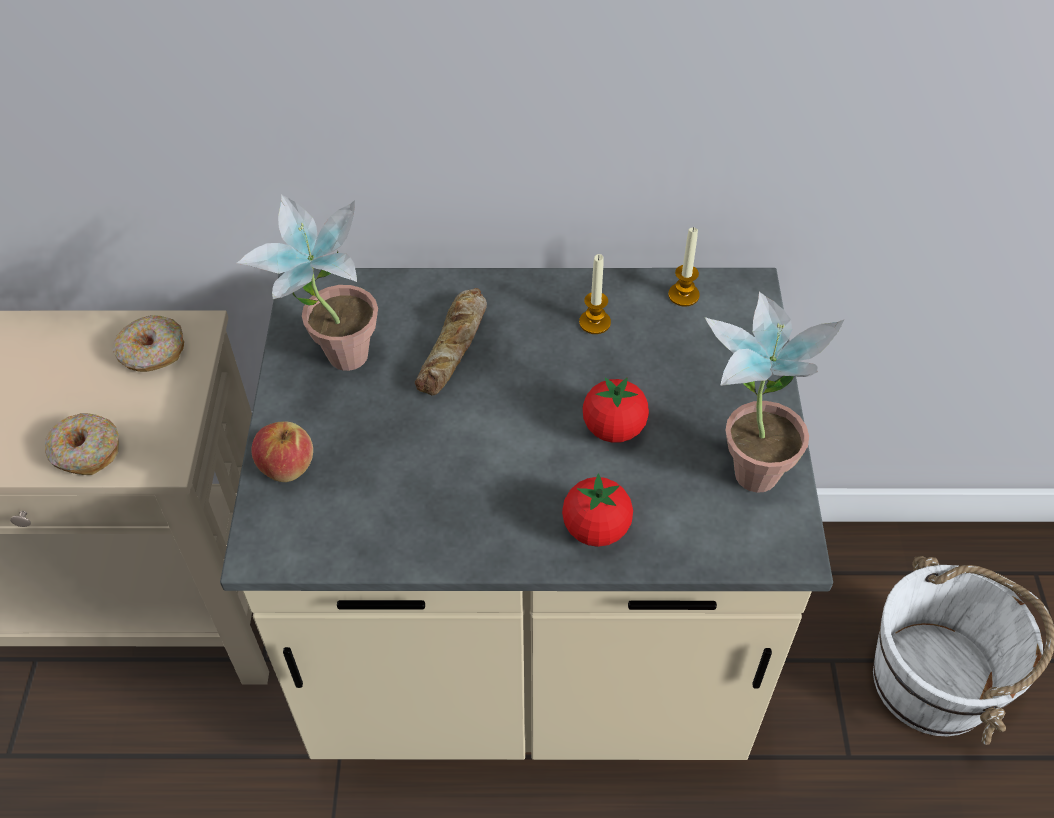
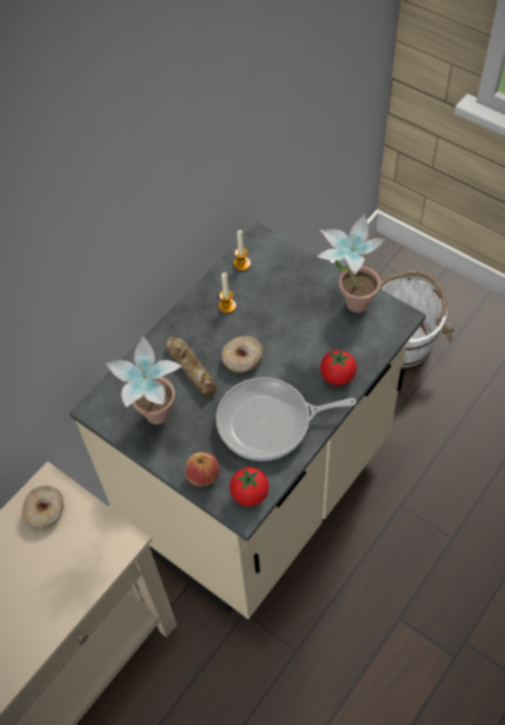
camera: 50 degrees left, 5 degrees up
donut [45,413,119,475] -> donut moved to [222,336,263,373]
tomato [582,377,649,443] -> tomato moved to [230,467,269,506]
none -> frying pan [216,377,356,461]

